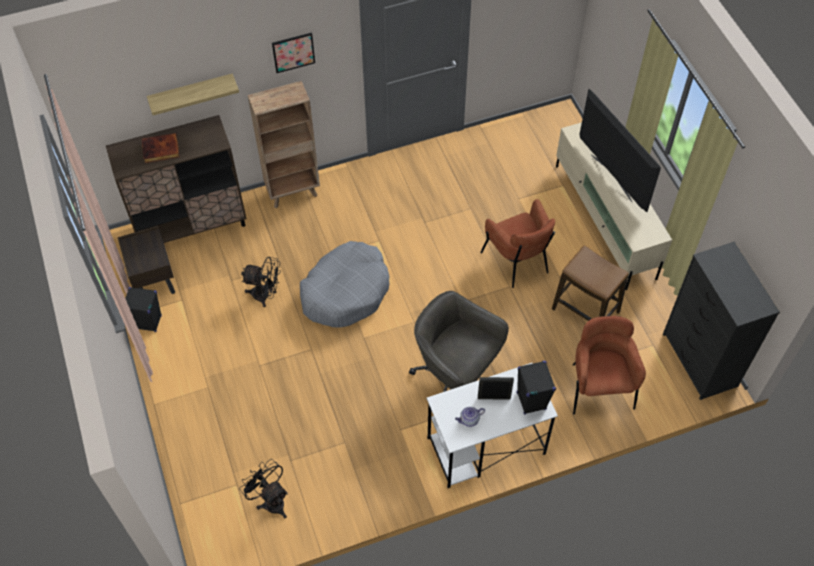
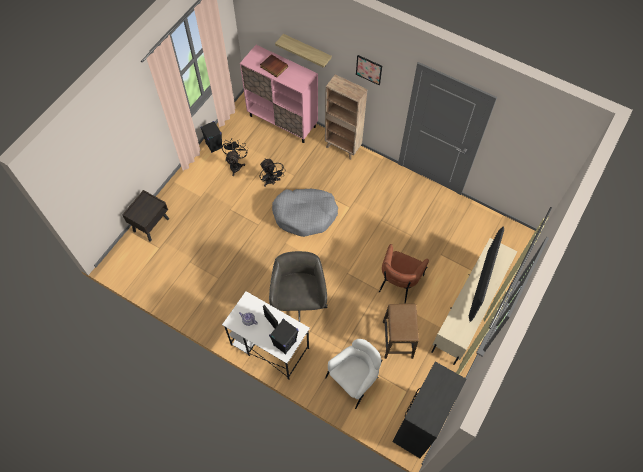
camera: 50 degrees right, 5 degrees up
brown cabinet [106,115,246,243] -> pink cabinet [240,45,318,143]
brown nightstand [118,226,175,294] -> brown nightstand moved to [122,190,169,242]
black fan [239,459,288,518] -> black fan moved to [222,138,248,176]
brown armchair [573,316,646,415] -> white armchair [325,339,382,409]

